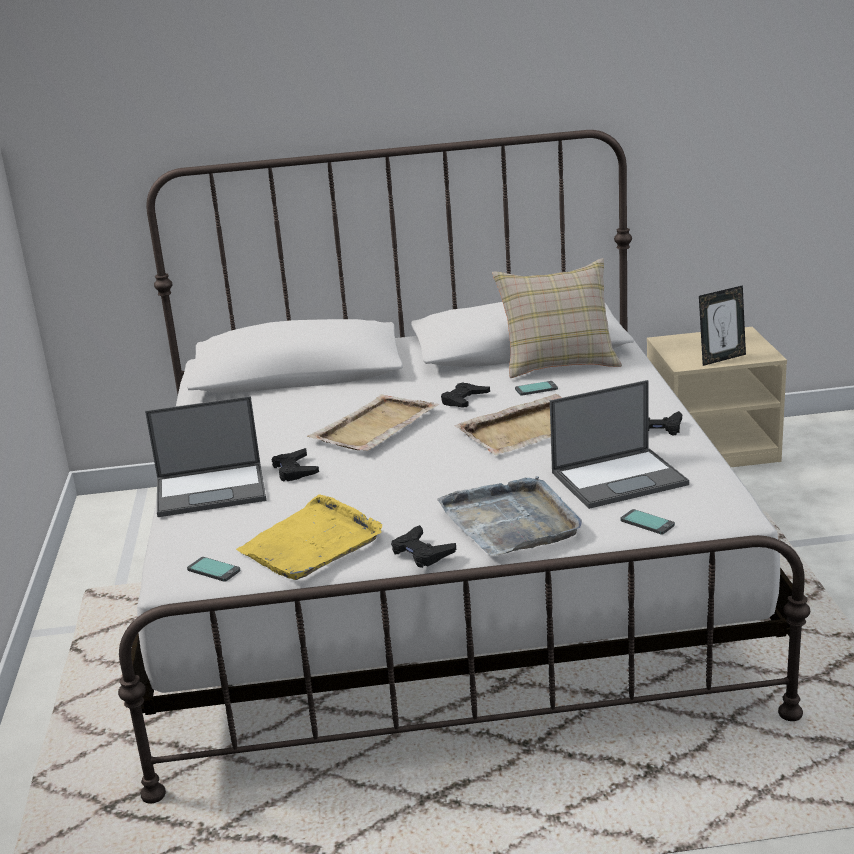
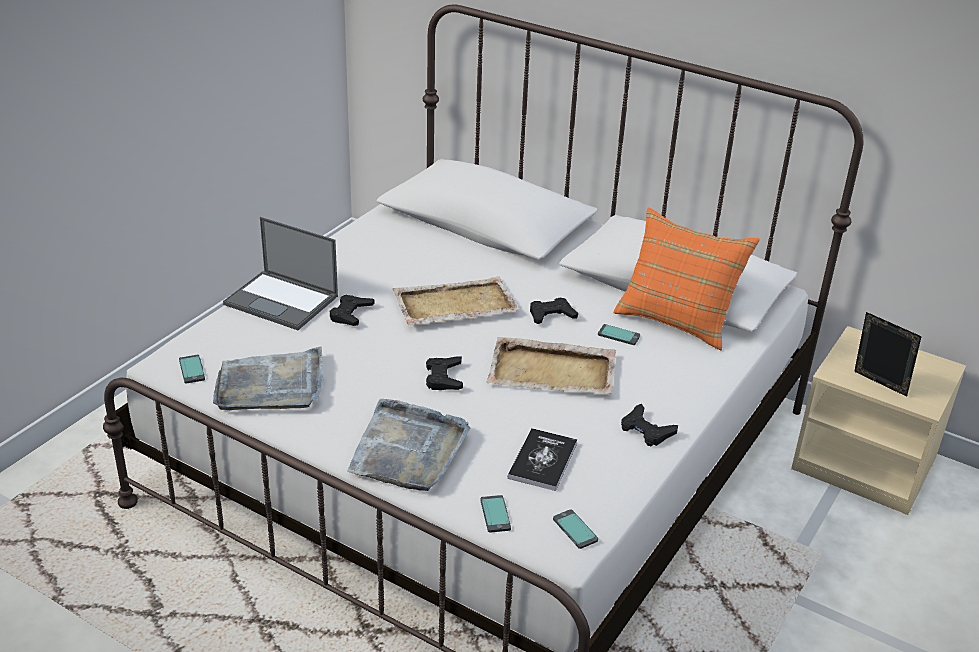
camera: 35 degrees right, 10 degrees up
yellow tray [236,494,382,580] -> grey tray [213,346,323,410]
black game controller [391,525,456,568] -> black game controller moved to [426,356,463,390]
beige pillow [492,258,622,378] -> orange pillow [613,208,760,350]
laptop [550,380,689,509] -> book [508,428,577,491]
picture frame [699,285,746,366] -> picture frame turned 150 degrees counterclockwise [854,312,922,397]
none -> phone [553,509,598,549]

